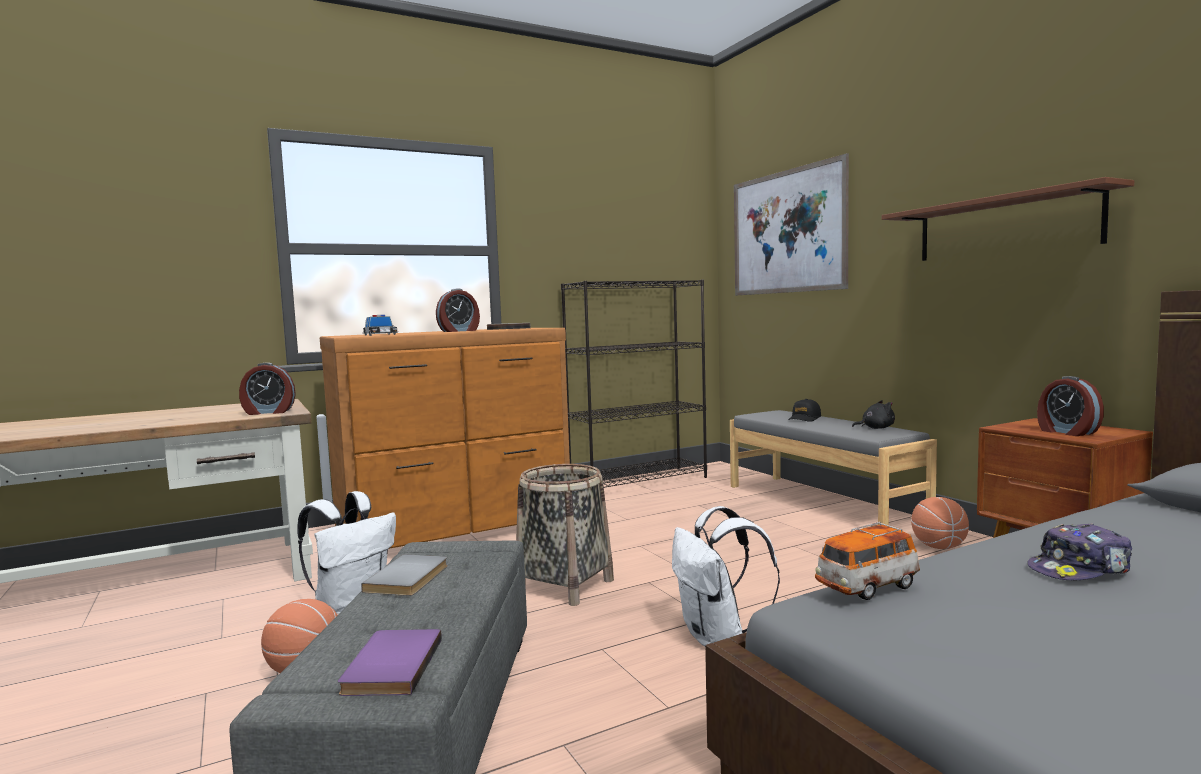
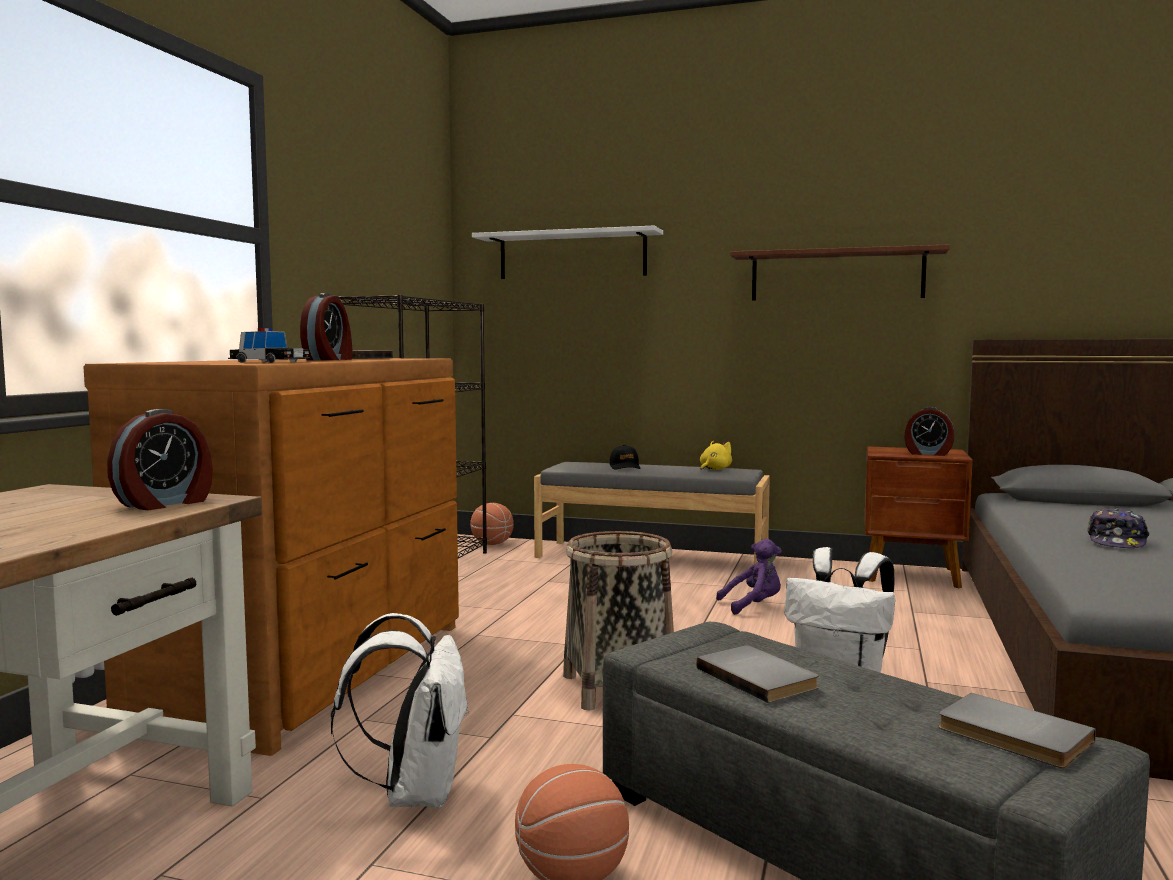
camera: 45 degrees left, 0 degrees up
purple book [338,629,442,696] -> grey book [938,693,1096,768]
picture [734,153,849,296] -> white shelf [472,226,663,279]
toy car [815,522,920,600] -> none
black plush toy [852,400,895,429] -> yellow plush toy [700,441,732,470]
basketball [911,497,969,549] -> basketball moved to [471,503,514,545]
none -> purple plush toy [716,539,782,615]

